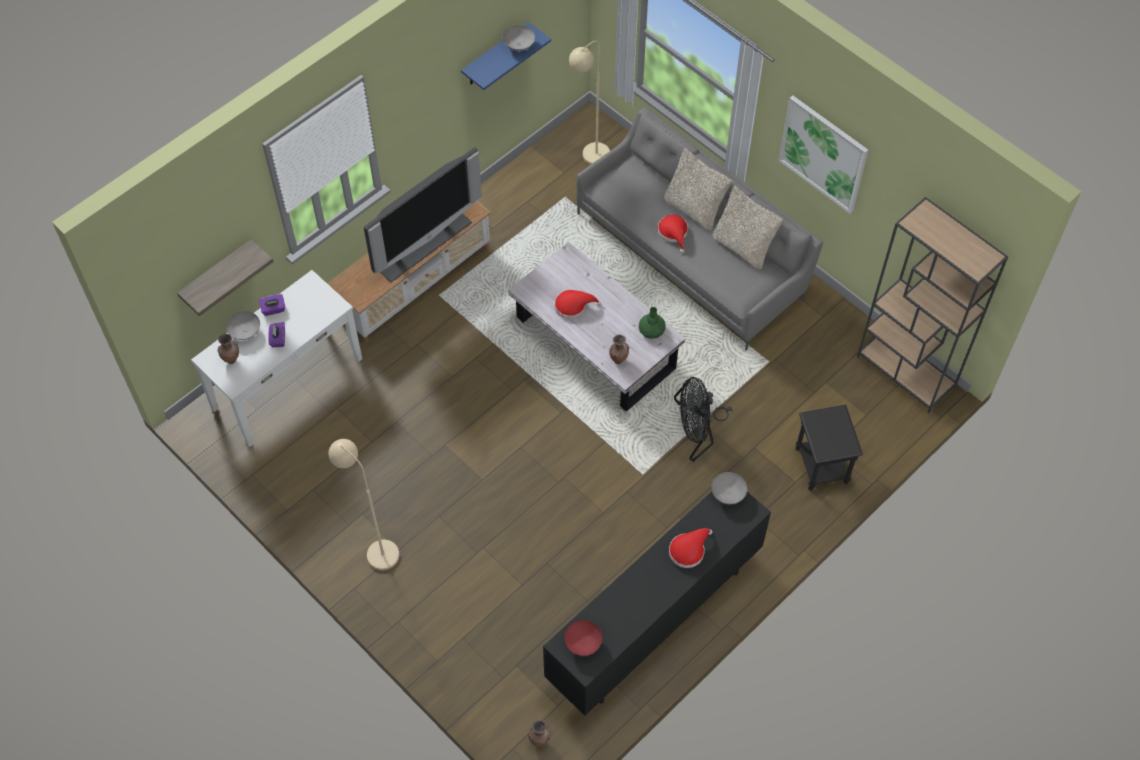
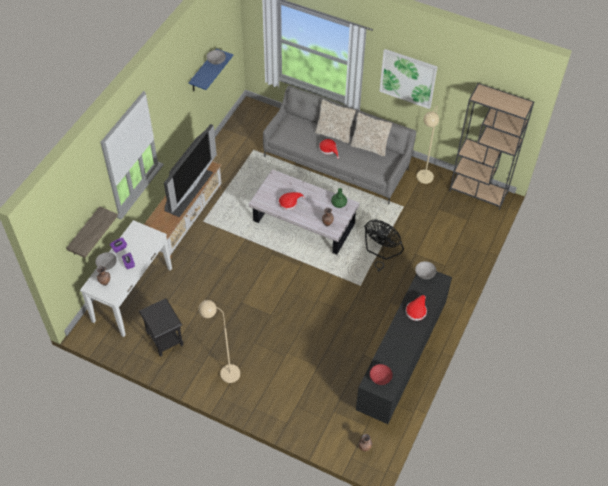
camera: 20 degrees left, 5 degrees down
beige floor lamp [569,41,610,165] -> beige floor lamp moved to [416,106,439,184]
black fan [674,377,733,462] -> black fan turned 150 degrees clockwise [364,220,404,272]
black side table [795,405,863,491] -> black side table moved to [139,298,183,356]

